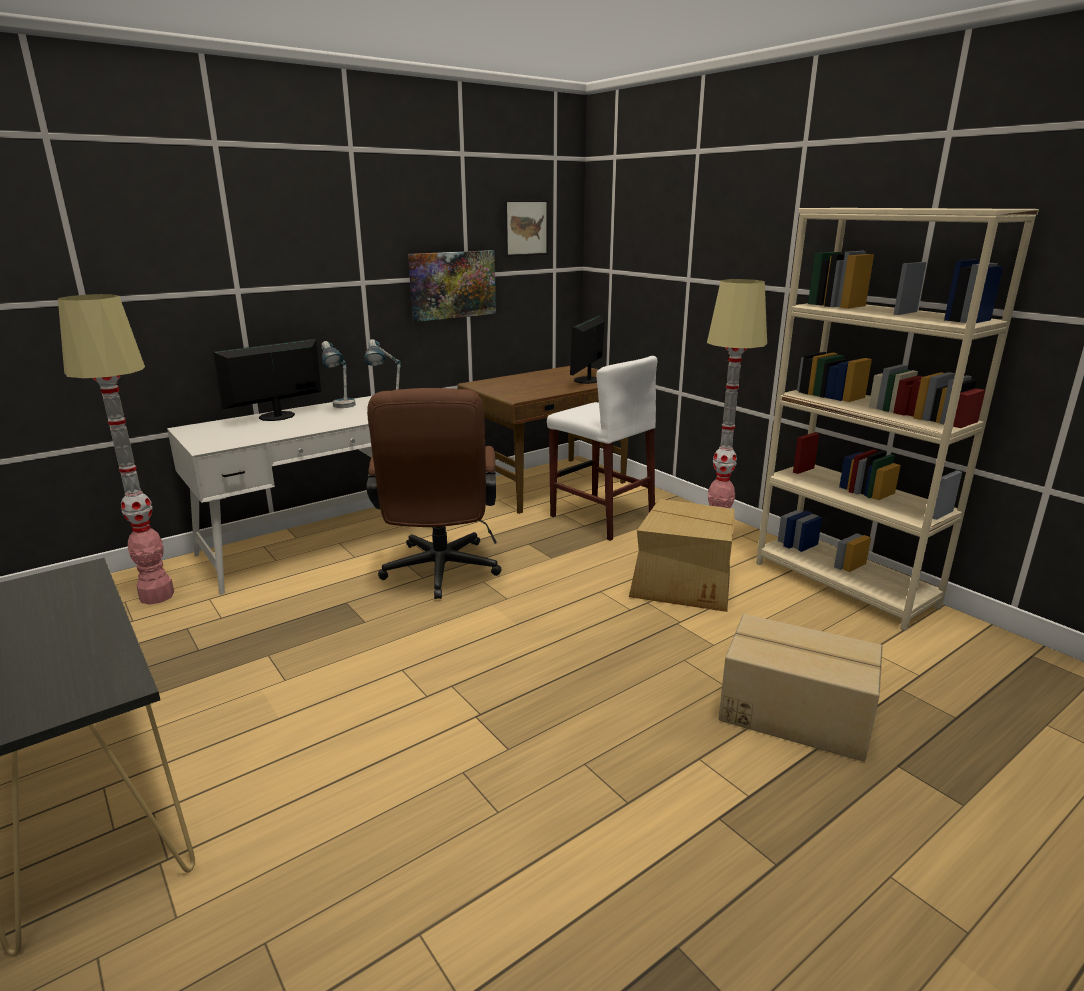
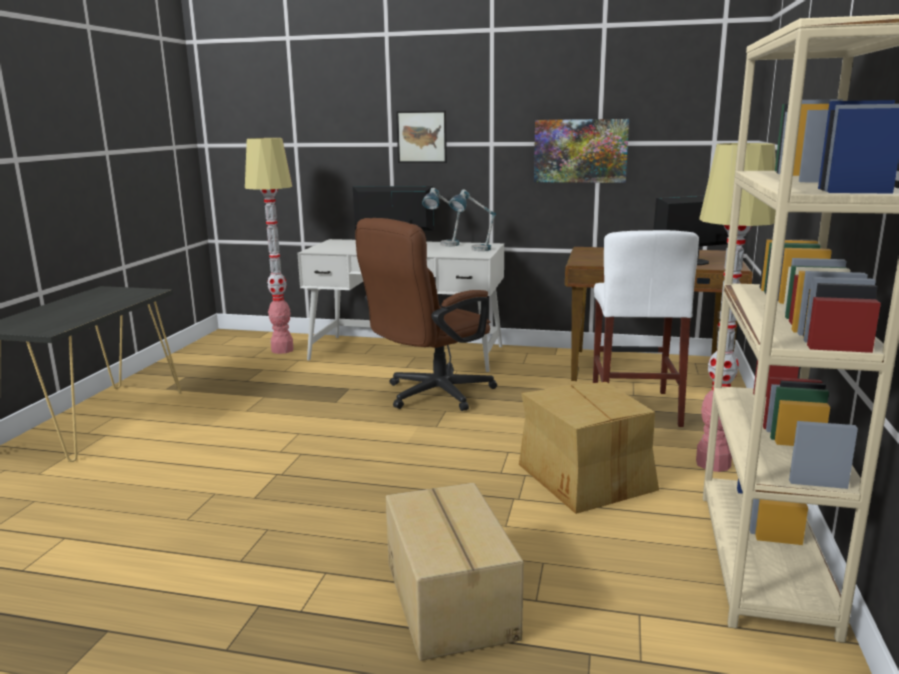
camera: 50 degrees right, 5 degrees down
picture [504,200,548,256] -> picture moved to [396,111,447,163]

